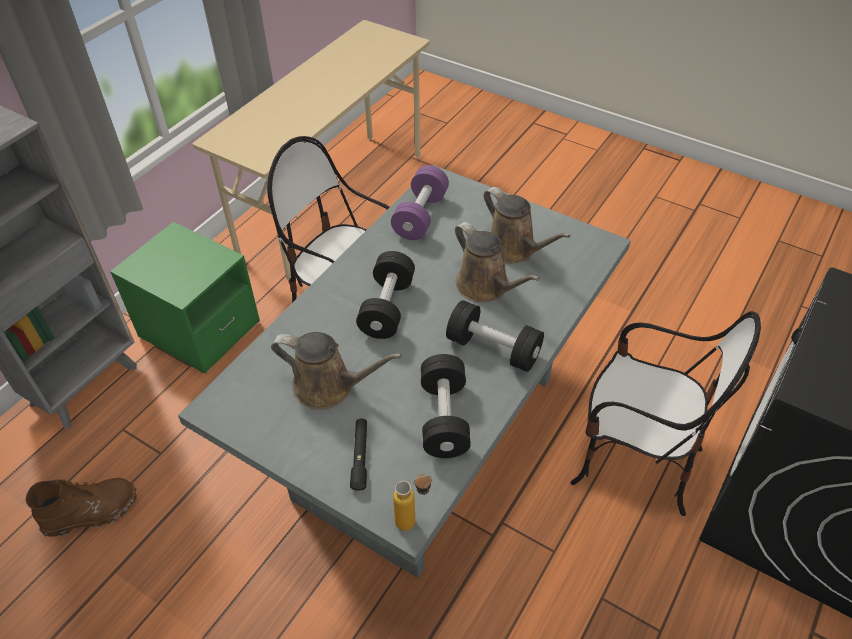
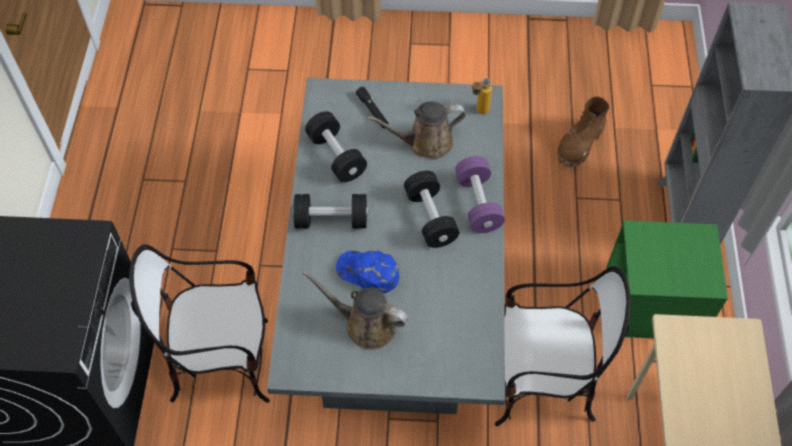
camera: 150 degrees right, 10 degrees up
purple dumbbell [391,165,449,240] -> purple dumbbell moved to [455,156,505,233]
bottle [393,474,432,531] -> bottle moved to [472,78,492,114]
brown watering can [455,222,540,302] -> blue cap [336,250,399,293]

